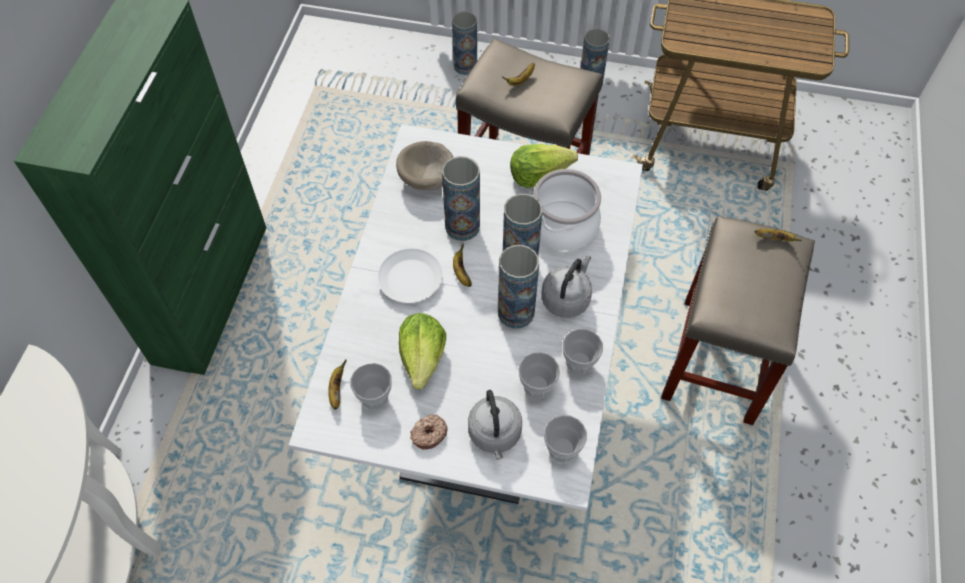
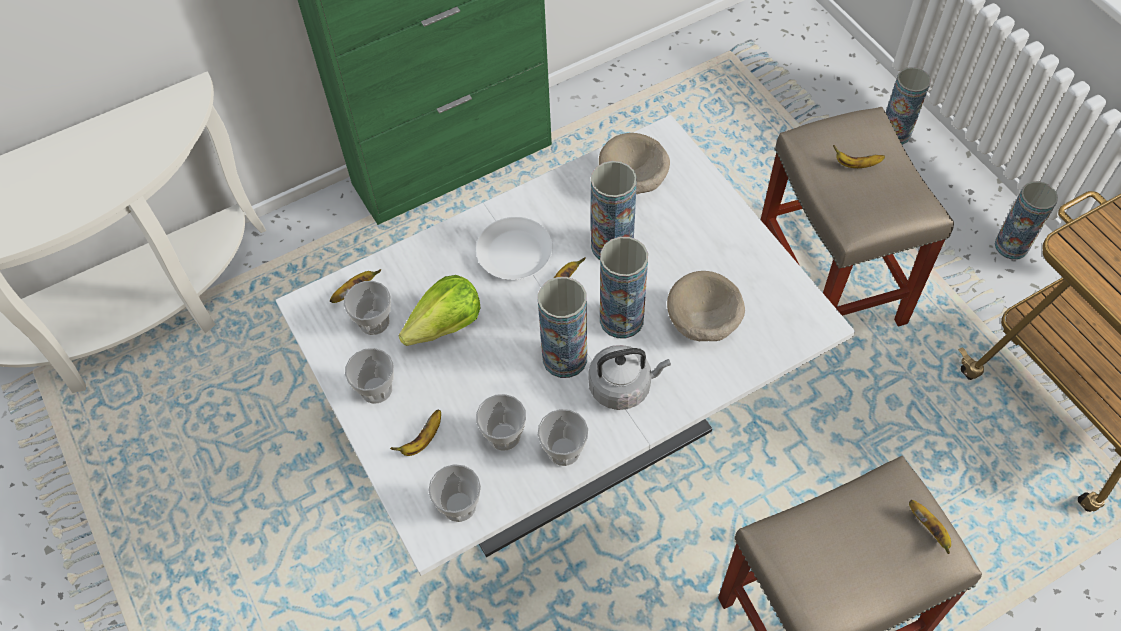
camera: 50 degrees right, 0 degrees up
donut [410,414,448,450] -> cup [345,348,394,404]
grey kettle [468,390,522,460] -> banana [390,410,441,456]
lettuce [510,144,578,188] -> none
cooking pot [533,169,601,251] -> beige bowl [667,271,745,341]

